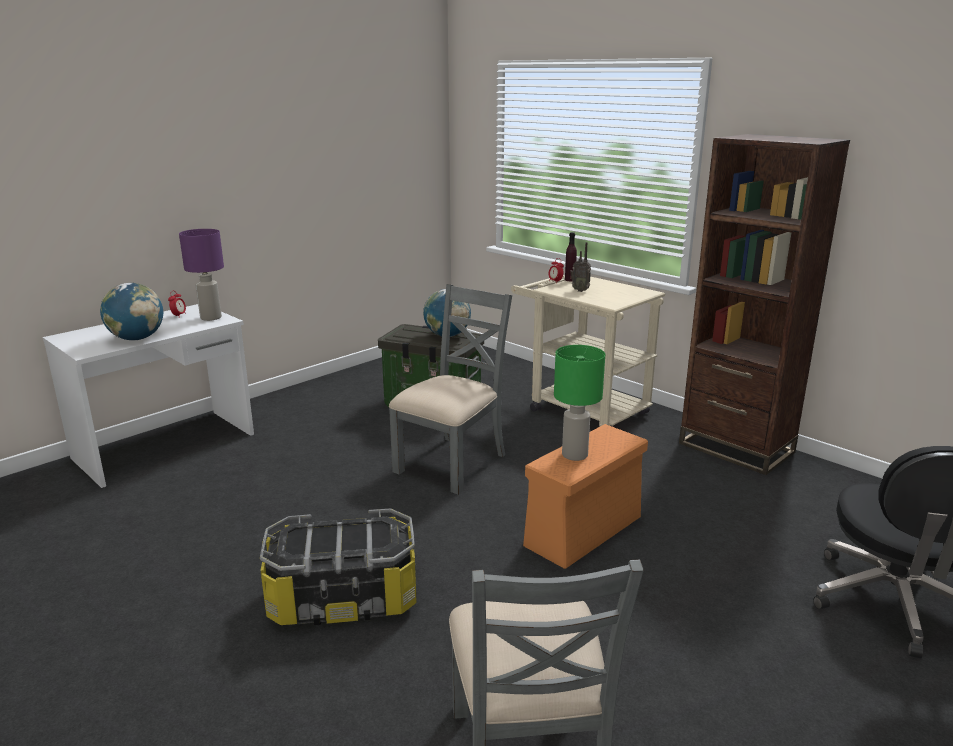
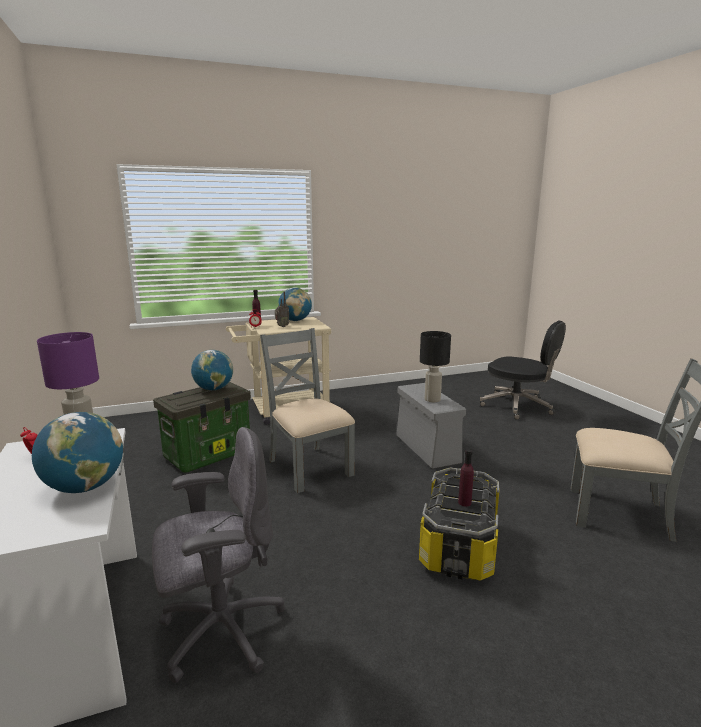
camera: 65 degrees left, 5 degrees down
orange storage box [523,424,648,569] -> grey storage box [396,383,466,469]
green table lamp [554,345,605,461] -> black table lamp [420,331,451,402]
brown bookcase [679,134,850,475] -> none
none -> grey office chair [152,427,285,683]
none -> globe [278,287,312,321]
none -> purple bottle [458,449,474,507]

